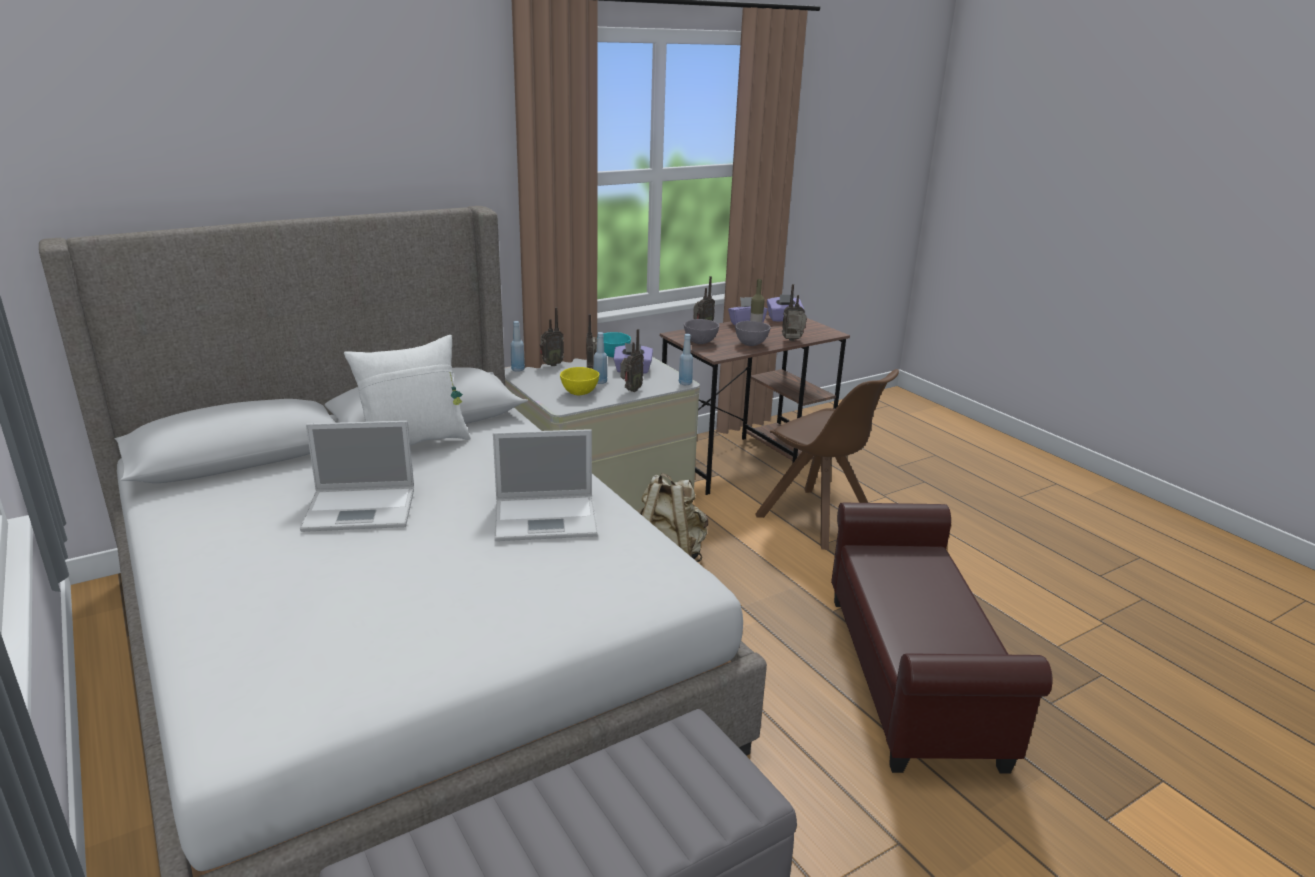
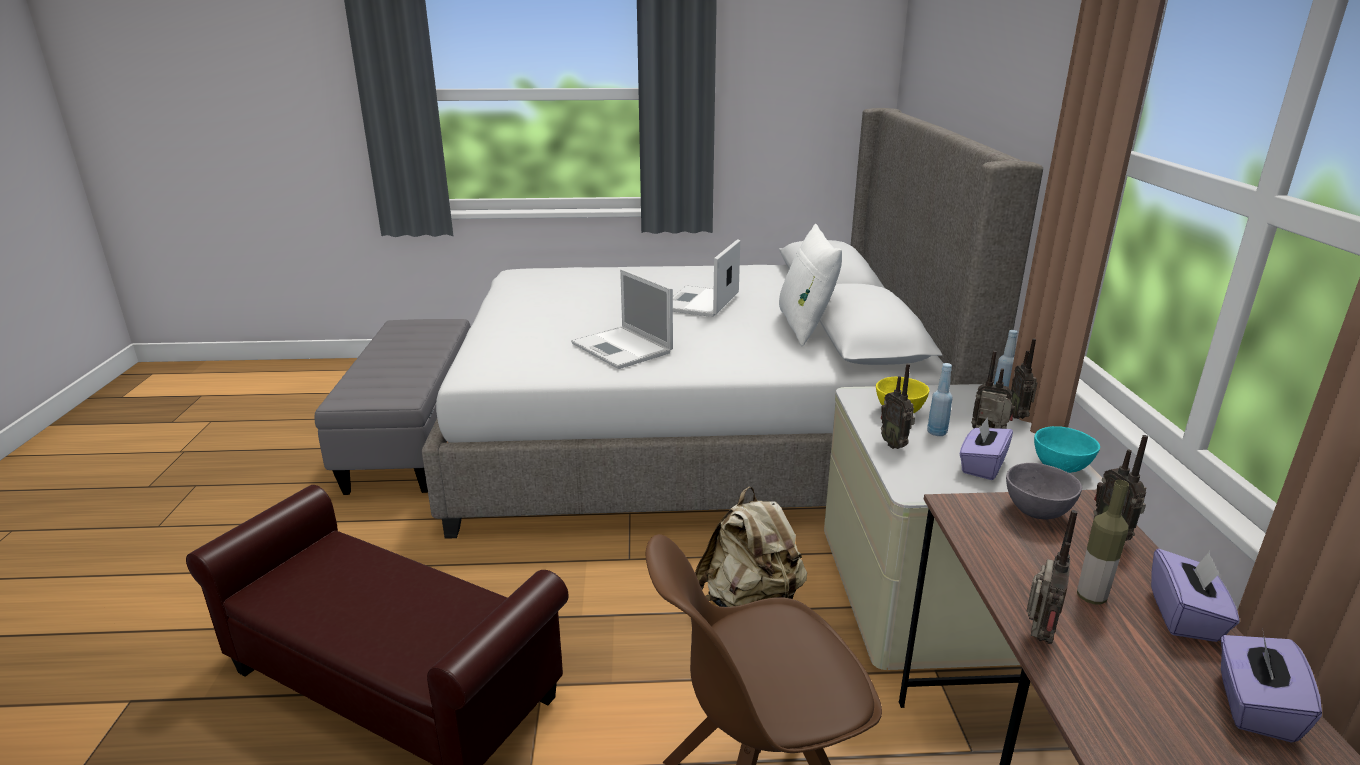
camera: 120 degrees right, 0 degrees up
laptop [493,429,598,541] -> laptop turned 60 degrees counterclockwise [571,269,673,369]
blue bottle [679,334,693,385] -> none
grey bowl [735,321,771,346] -> none

